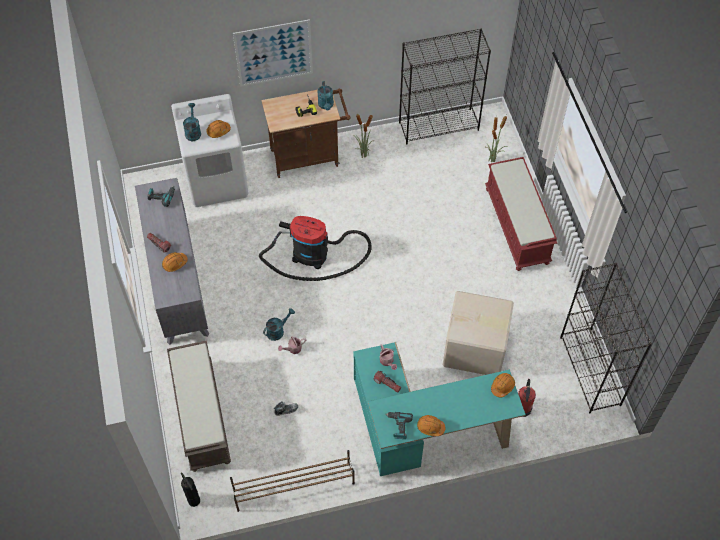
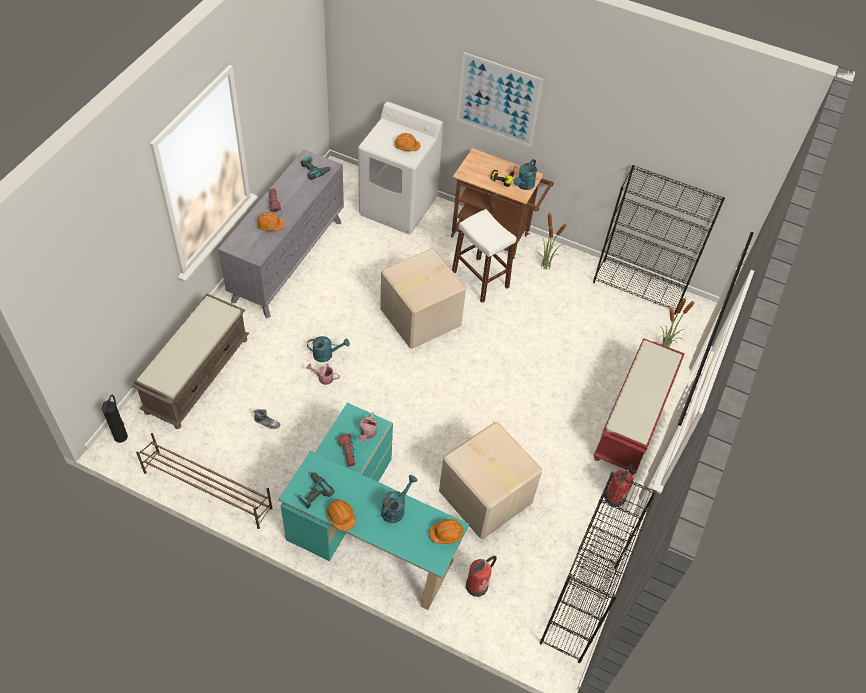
camera: 35 degrees right, 5 degrees down
turquoise watering can [183,103,201,141] -> turquoise watering can moved to [381,475,418,523]
vacuum cleaner [259,216,372,281] -> cardboard box [380,248,466,349]
none -> white stool [452,209,516,303]
none -> fire extinguisher [604,464,633,507]

